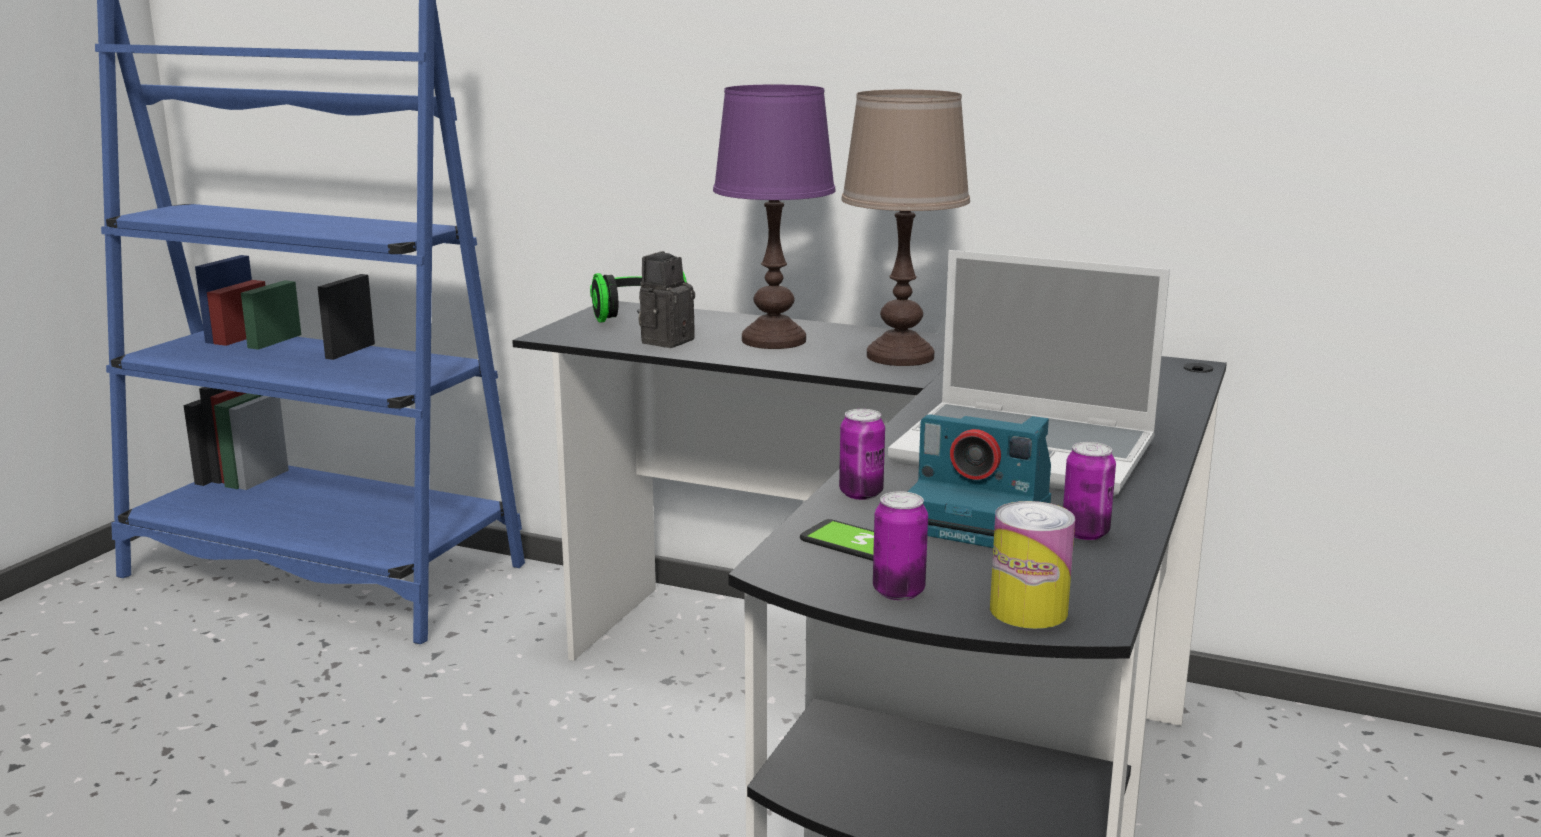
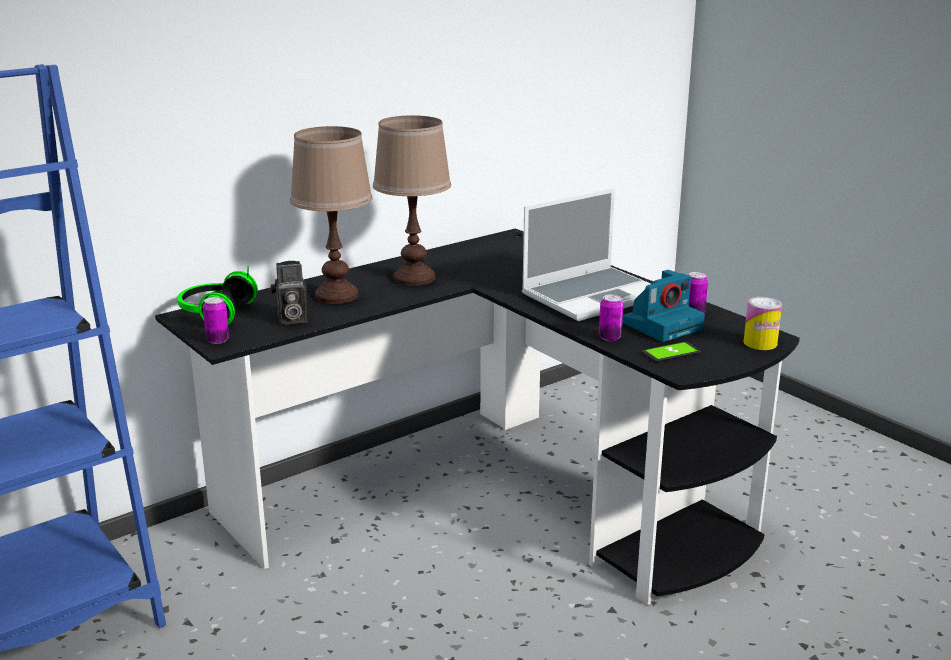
camera: 60 degrees left, 5 degrees up
camera [638,251,695,348] -> camera turned 75 degrees counterclockwise [271,261,308,325]
purple table lamp [713,85,836,349] -> brown table lamp [290,126,373,304]
can [873,491,928,600] -> can moved to [203,297,229,344]

